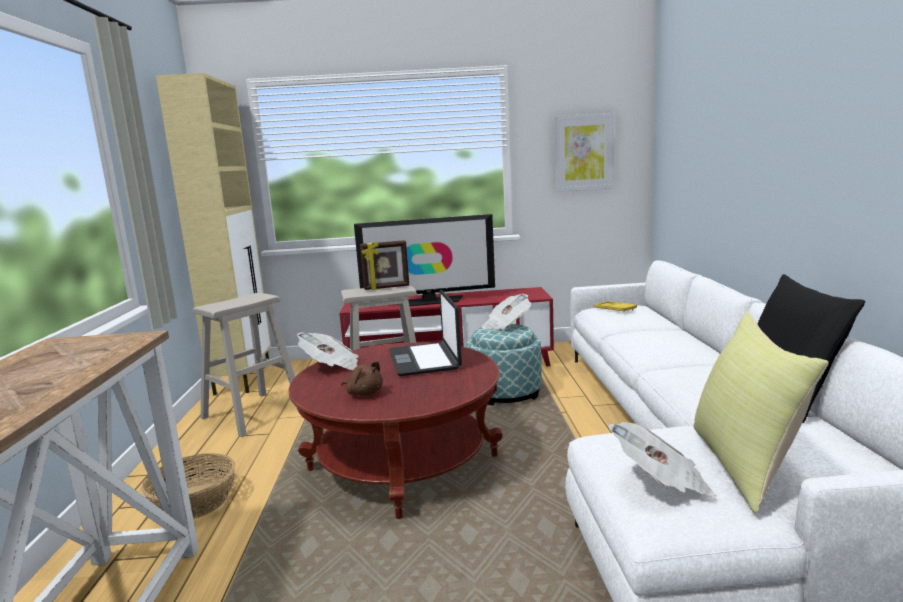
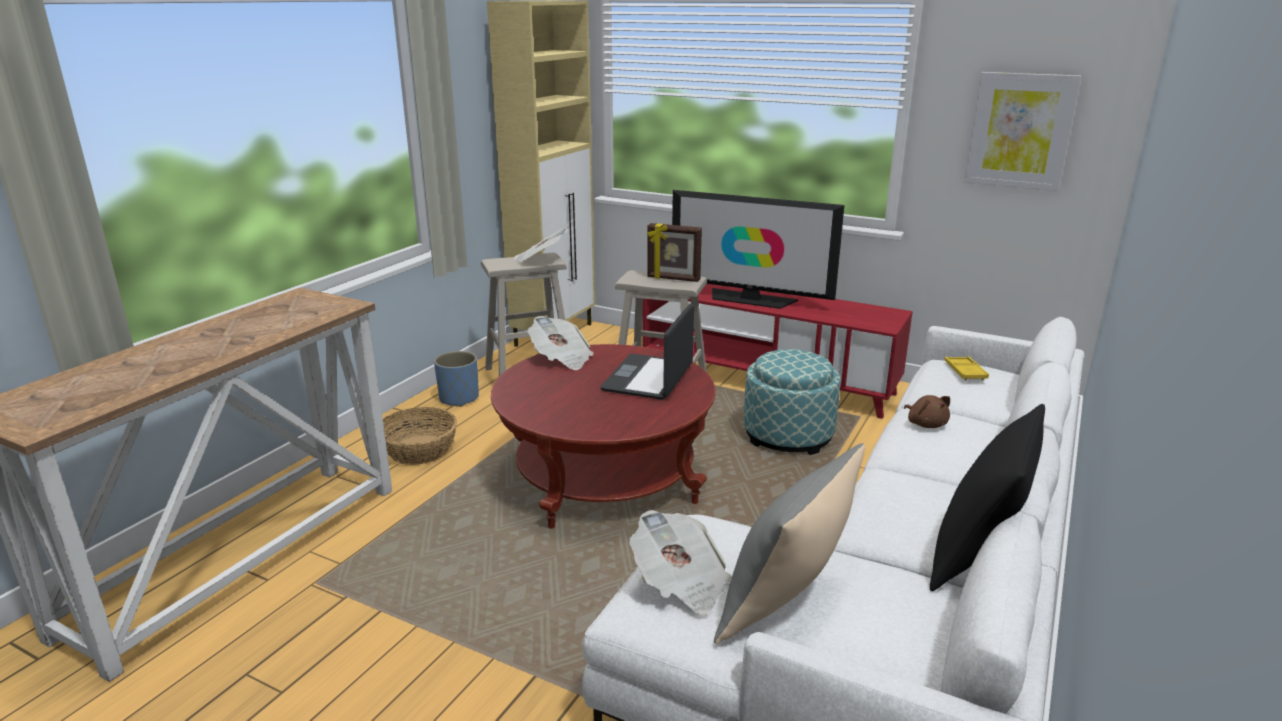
camera: 30 degrees right, 10 degrees up
brown plush toy [341,361,383,396] -> brown plush toy moved to [904,395,950,428]
newspaper [482,294,531,330] -> newspaper moved to [514,228,568,263]
yellow pillow [693,312,829,513] -> grey pillow [714,443,865,644]
none -> blue planter [434,351,479,407]

